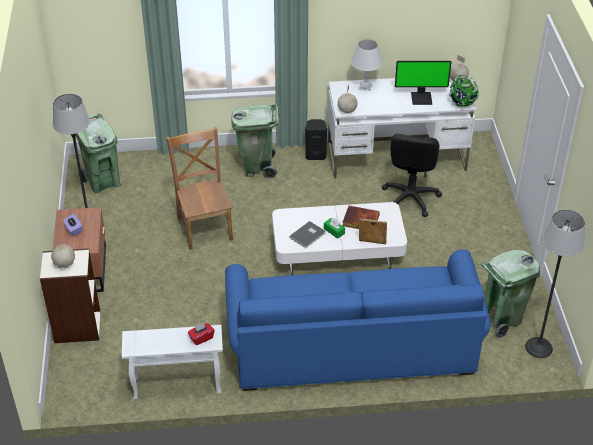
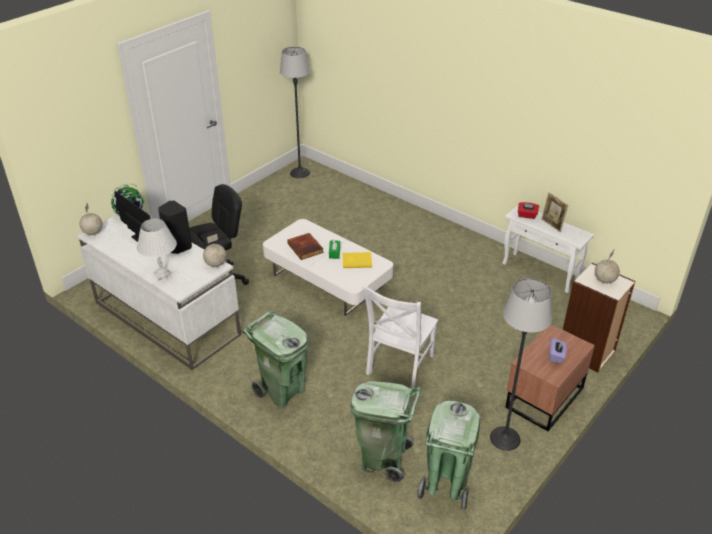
camera: 135 degrees left, 5 degrees down
brown chair [166,127,233,250] -> white chair [362,285,438,388]
blue sofa [225,249,491,391] -> none
grey book [289,221,325,248] -> yellow book [342,252,372,268]
black speaker [305,119,327,160] -> black speaker moved to [158,201,192,254]
picture frame [359,219,387,244] -> picture frame moved to [542,193,568,232]
green trash can [481,250,540,338] -> green trash can moved to [350,381,421,483]

